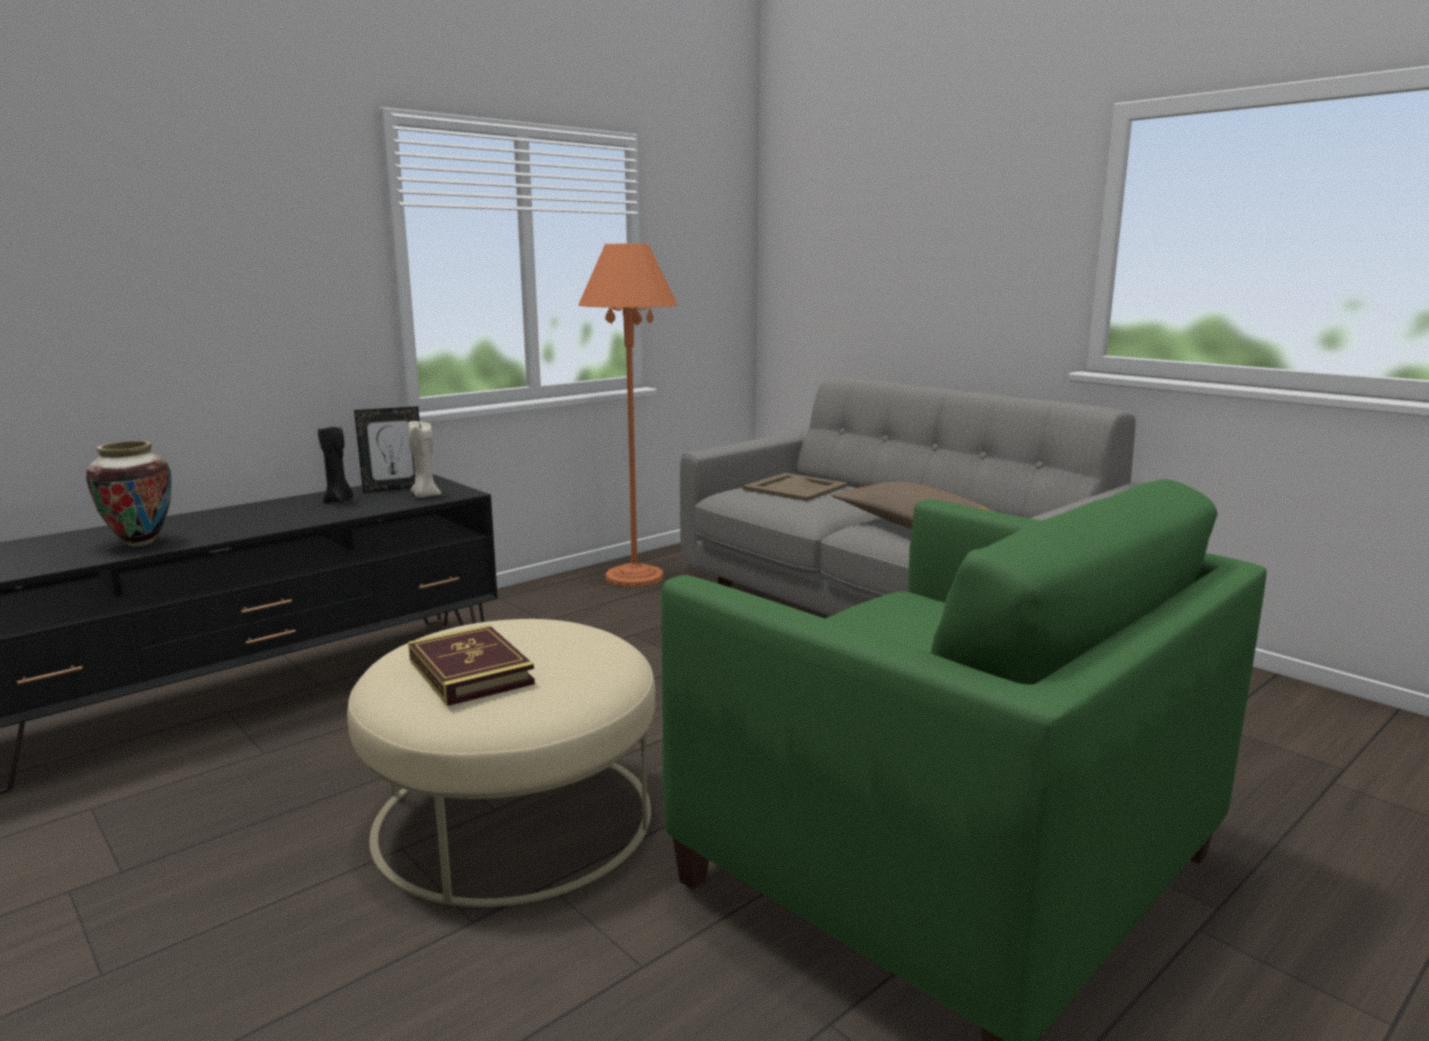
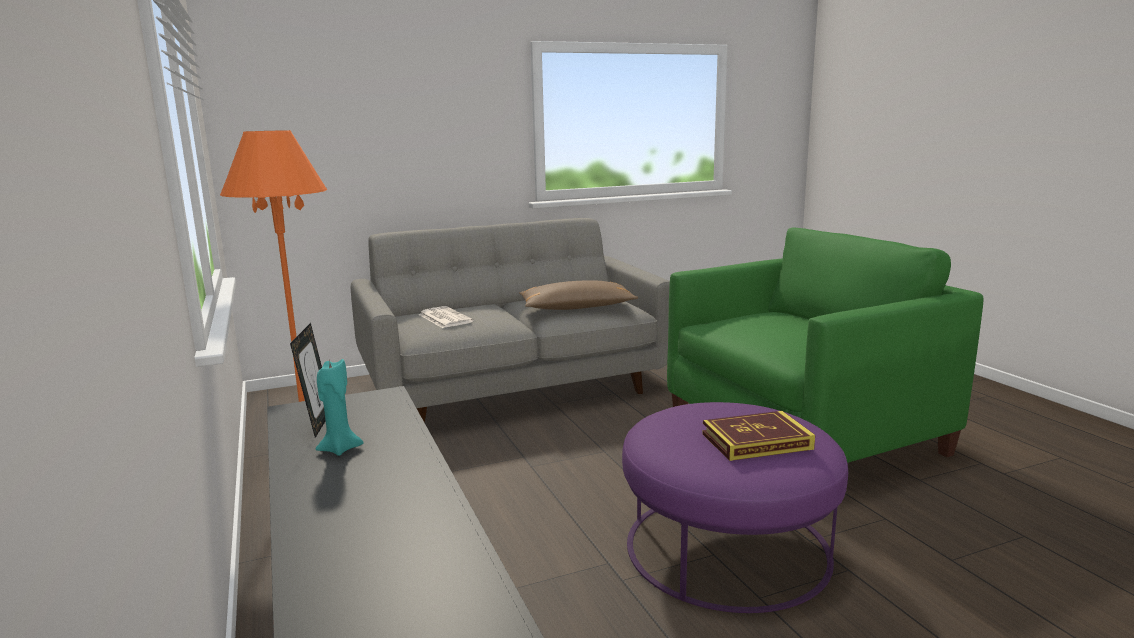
camera: 70 degrees left, 0 degrees up
vase [86,441,172,546] -> none
black candle [318,427,353,503] -> turquoise candle [316,359,363,456]
beige ottoman [347,619,656,907] -> purple ottoman [622,402,848,613]
beige candle [408,421,442,498] -> none
beige tray [743,473,848,501] -> newspaper [418,306,474,328]

